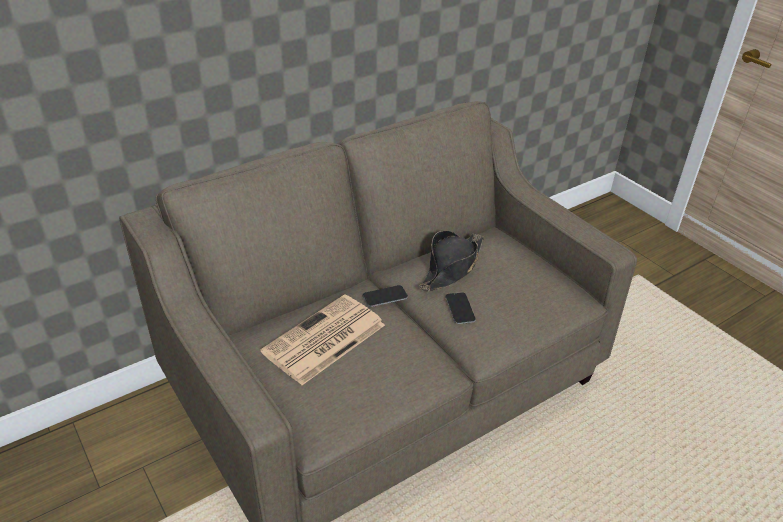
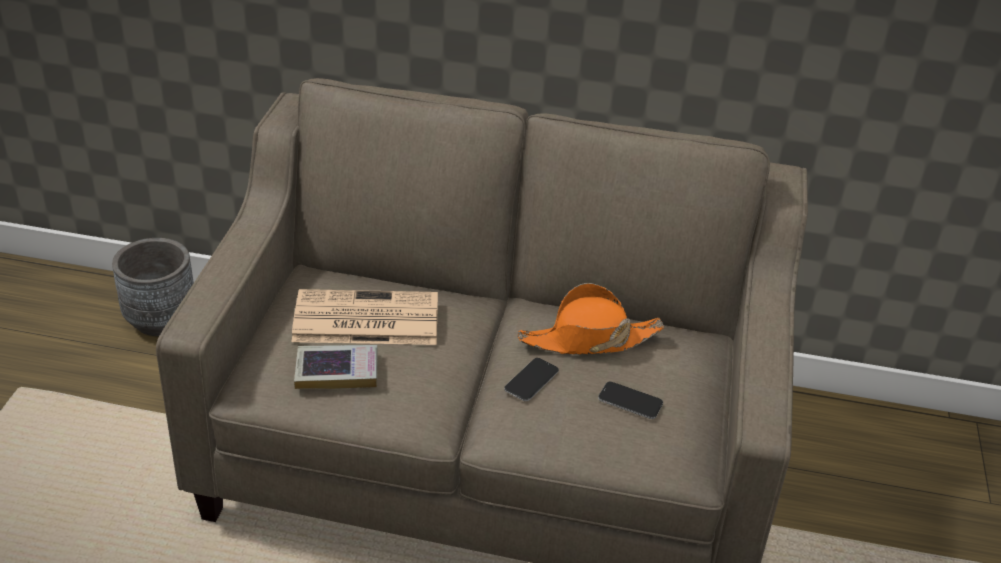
camera: 45 degrees right, 0 degrees up
phone [363,285,408,307] -> phone moved to [598,382,663,419]
black hat [419,230,484,291] -> orange hat [517,283,664,354]
none -> grey planter [112,238,194,336]
none -> book [294,345,378,389]

